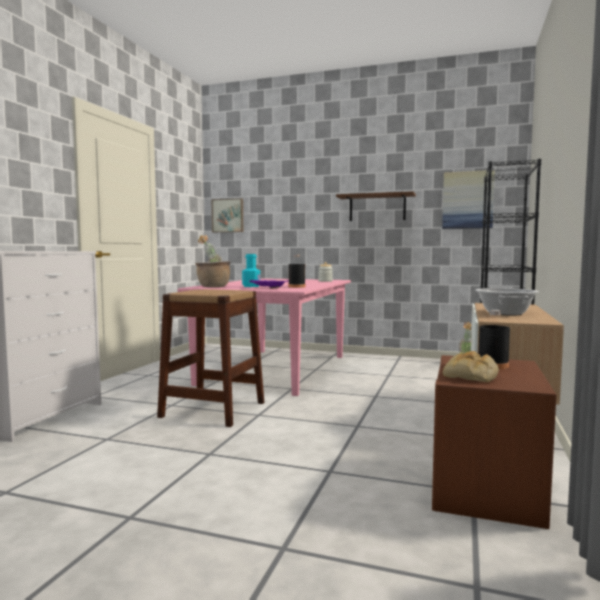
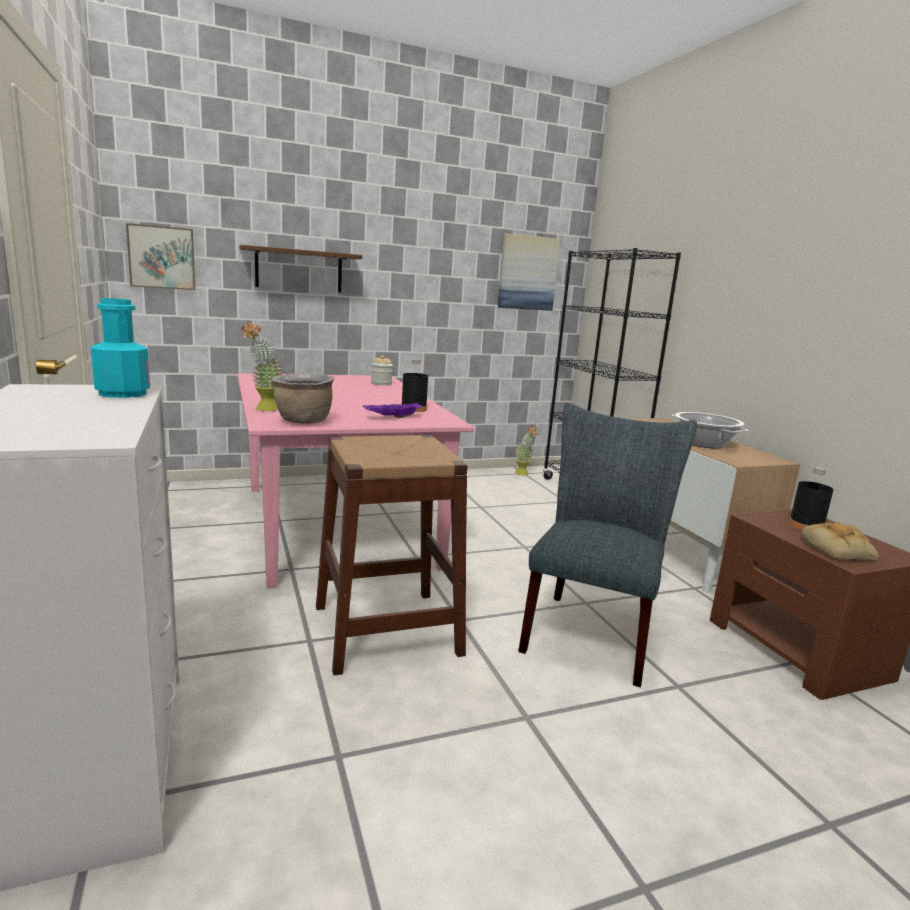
camera: 40 degrees left, 10 degrees up
turquoise bottle [242,254,260,287] -> turquoise bottle moved to [91,298,150,398]
brown shelf [336,191,416,221] -> brown shelf moved to [239,245,362,292]
none -> grey chair [518,403,697,687]

